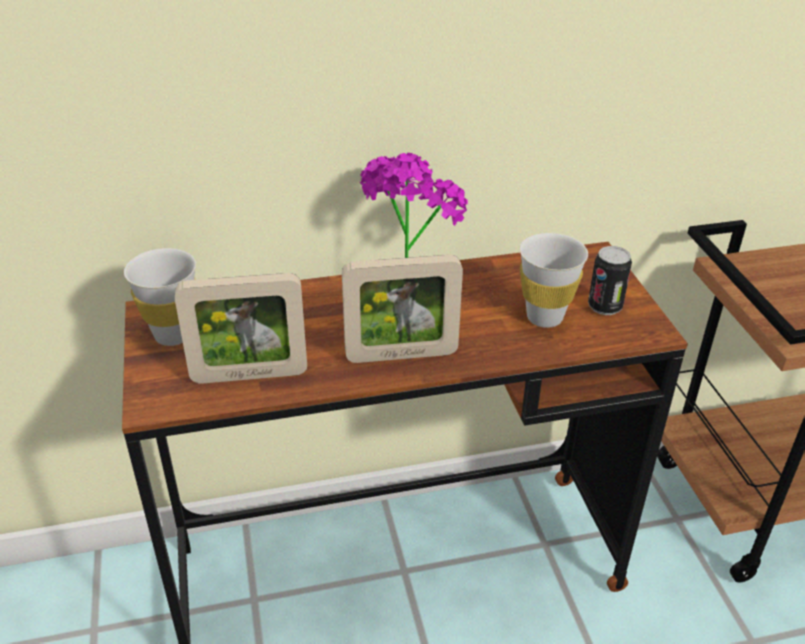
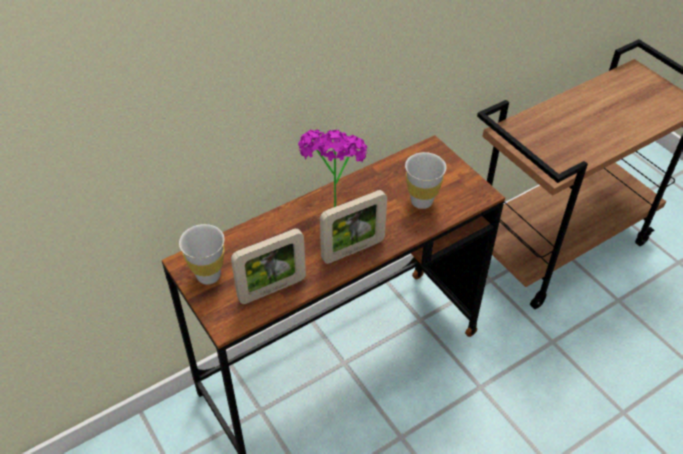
camera: 20 degrees left, 10 degrees up
can [588,246,632,315] -> none

